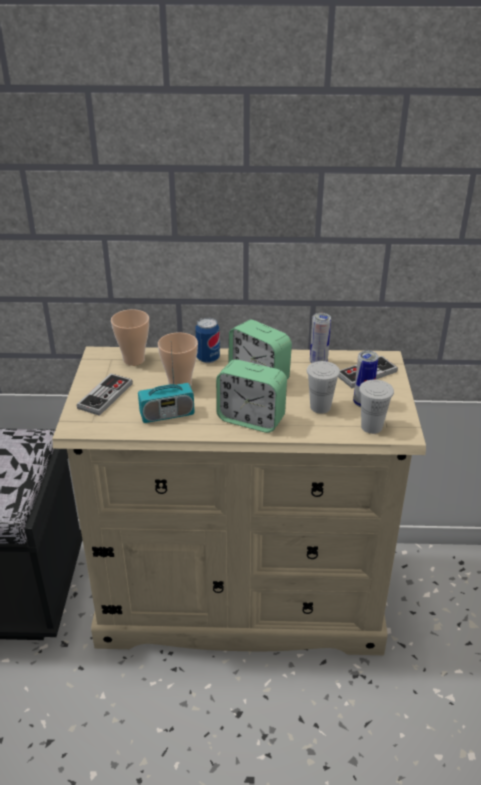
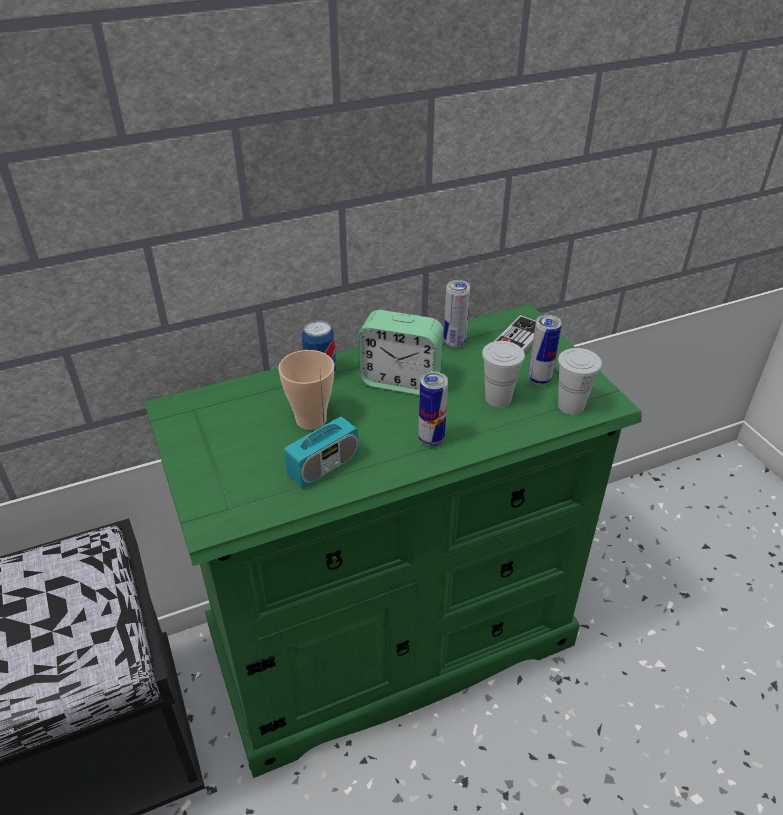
camera: 25 degrees left, 5 degrees up
beige dresser [52,347,426,655] -> green dresser [144,304,642,778]
game controller [77,373,133,416] -> none
cup [111,309,149,366] -> none
alarm clock [216,360,287,433] -> can [418,371,448,446]

